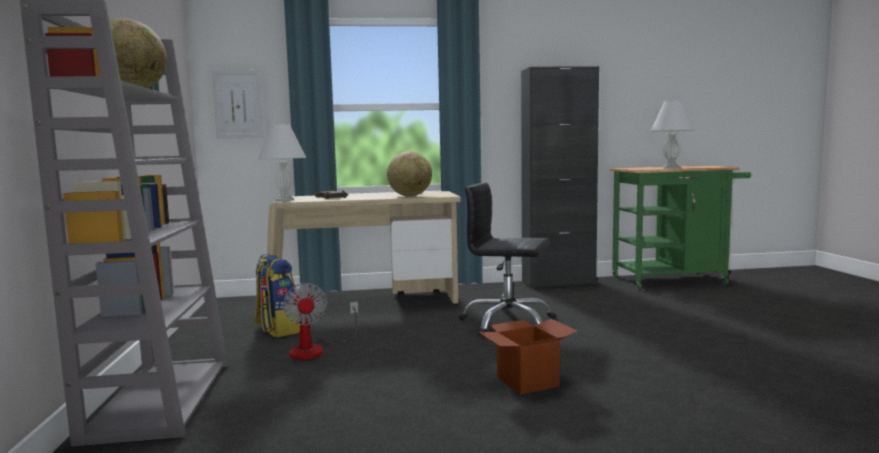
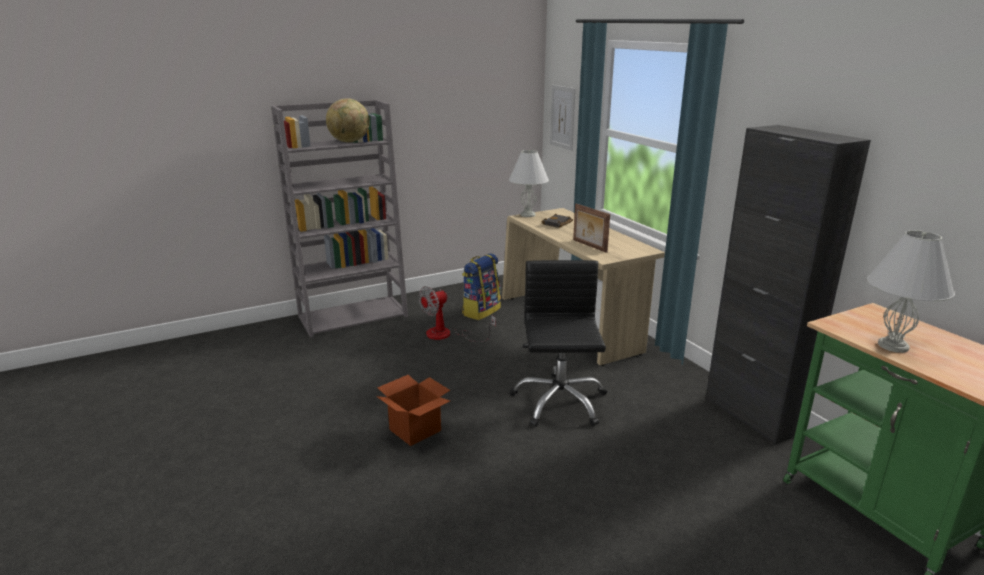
camera: 70 degrees right, 15 degrees up
globe [387,151,432,196] -> picture frame [573,203,610,253]

